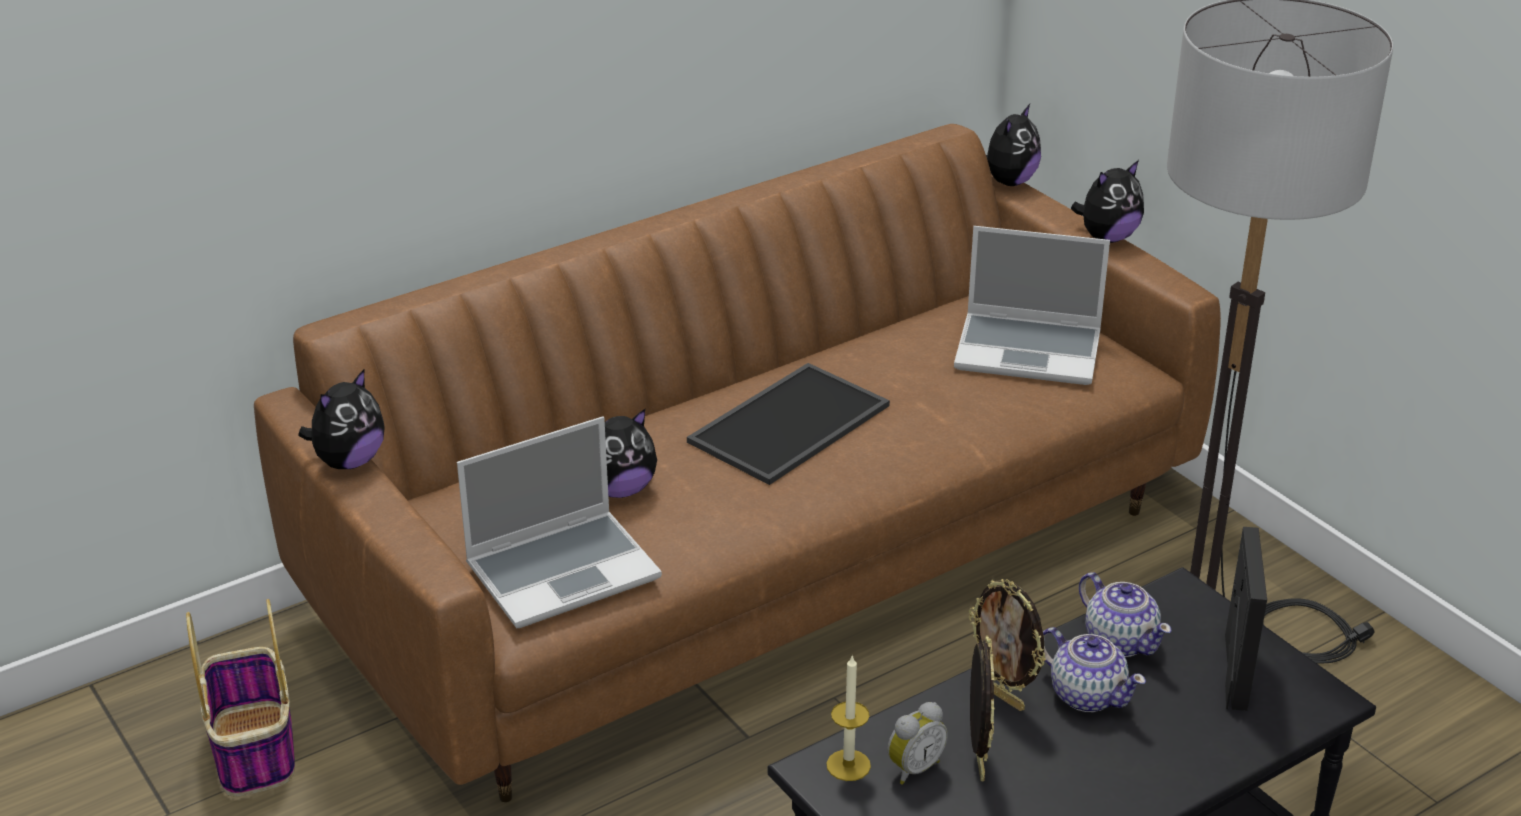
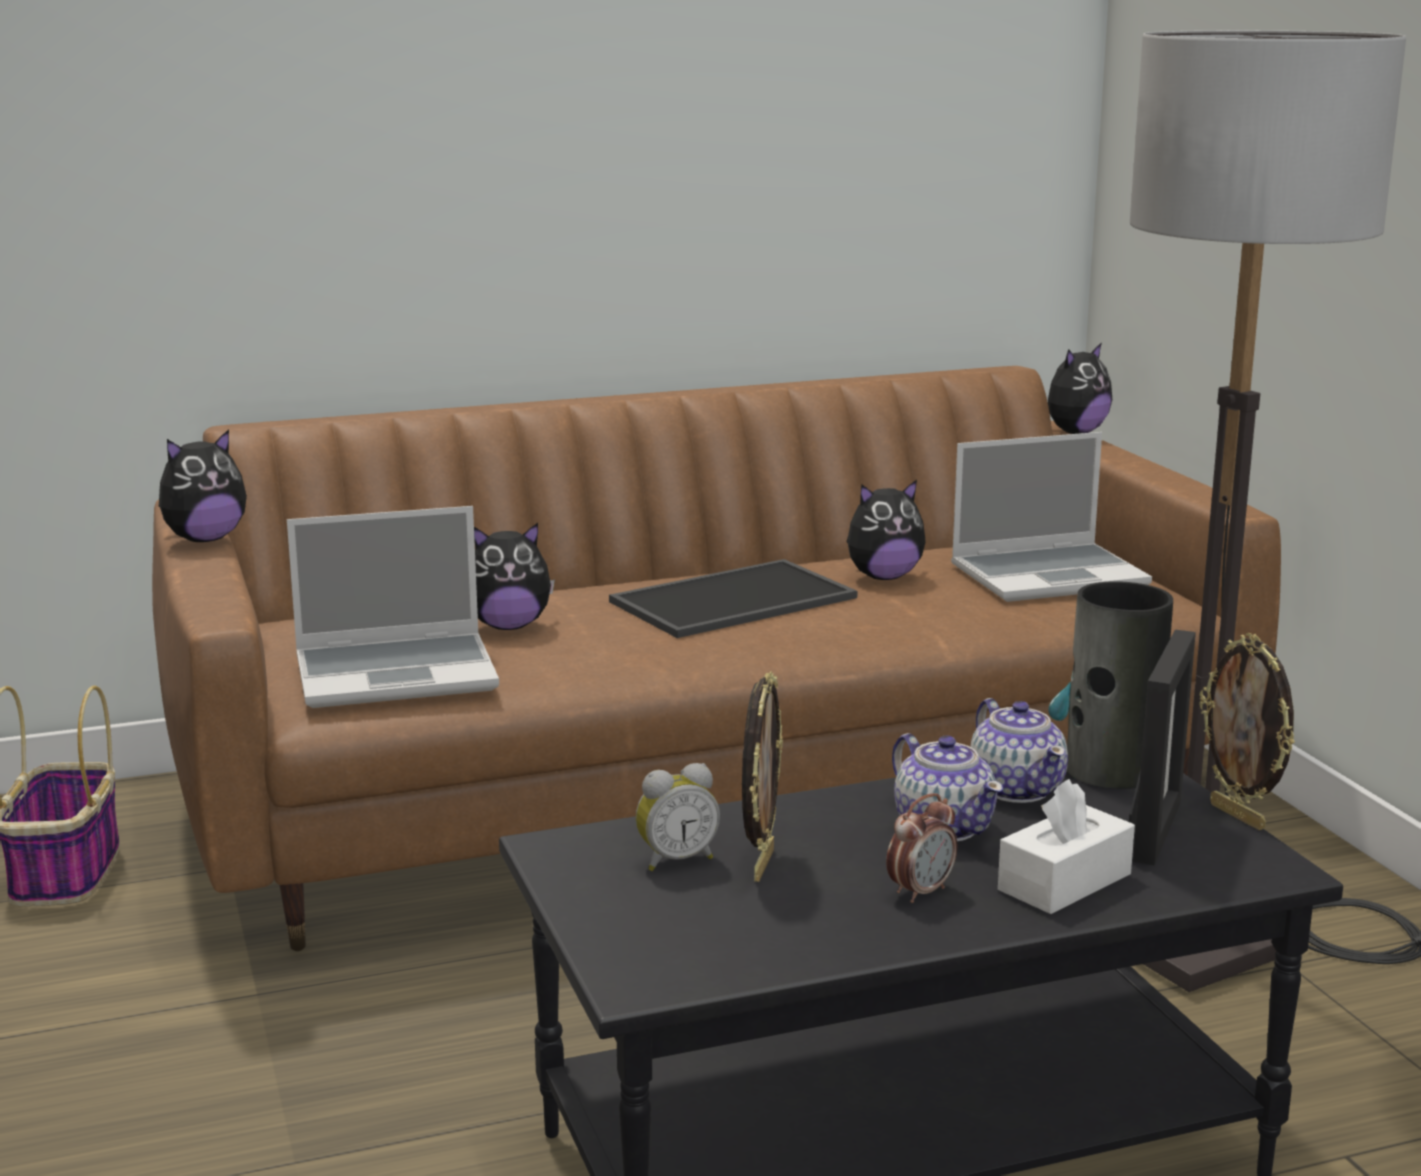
camera: 15 degrees right, 15 degrees down
candle [826,654,871,781] -> none
laptop [954,226,1110,385] -> laptop turned 45 degrees counterclockwise [951,432,1152,602]
picture frame [969,579,1046,711] -> picture frame moved to [1199,633,1295,830]
plush toy [1071,160,1144,243] -> plush toy moved to [847,480,926,580]
none -> alarm clock [886,793,957,903]
none -> white tissue box [998,779,1135,914]
none -> vase [1048,581,1173,789]

